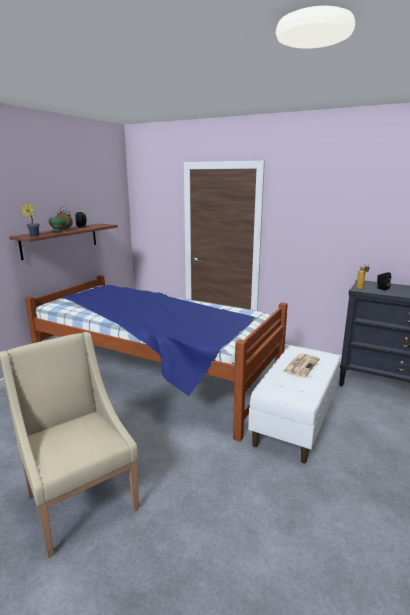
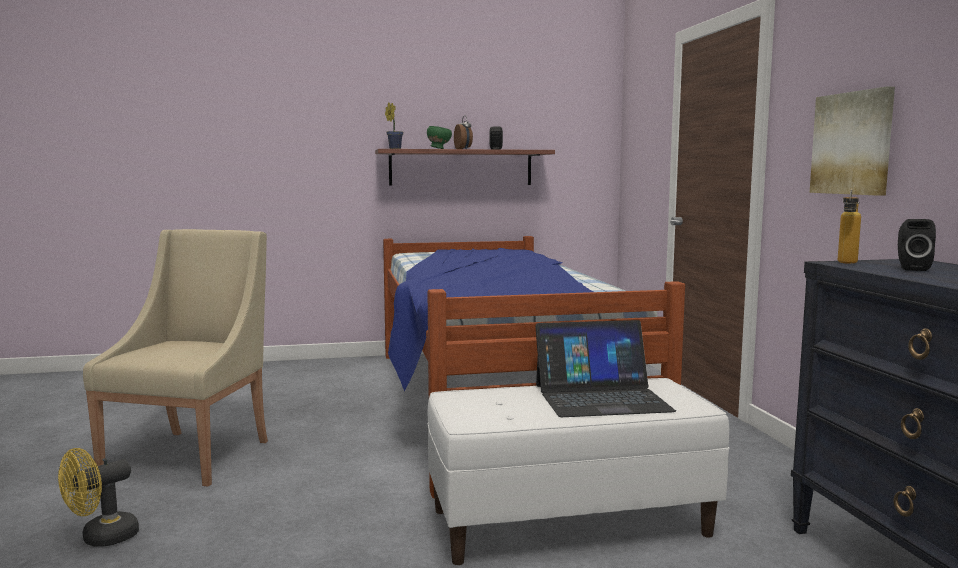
camera: 50 degrees right, 10 degrees down
newspaper [283,353,320,377] -> laptop [535,320,676,417]
none -> yellow fan [58,448,139,547]
none -> picture [810,86,895,196]

